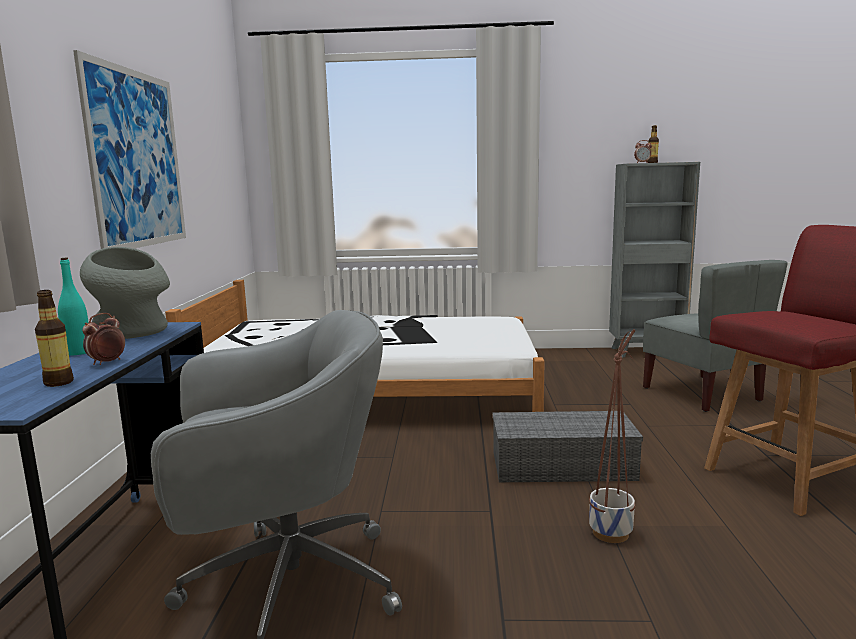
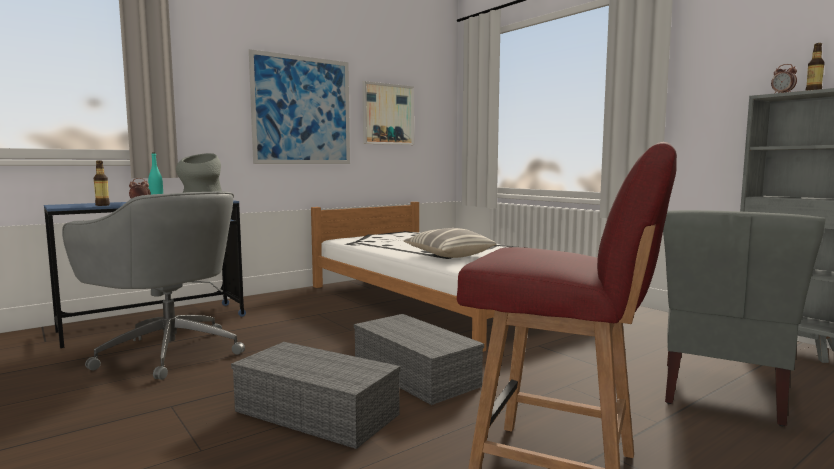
camera: 50 degrees right, 5 degrees down
planter [589,329,636,543] -> grey storage box [231,342,401,449]
none -> picture [362,81,414,145]
none -> pillow [403,228,496,258]

